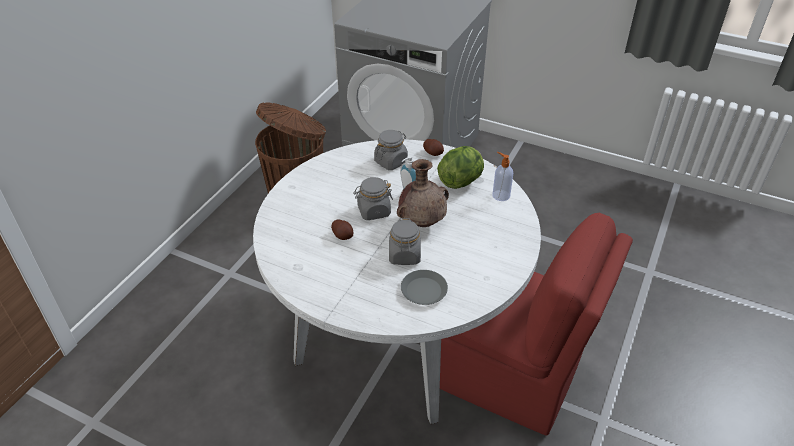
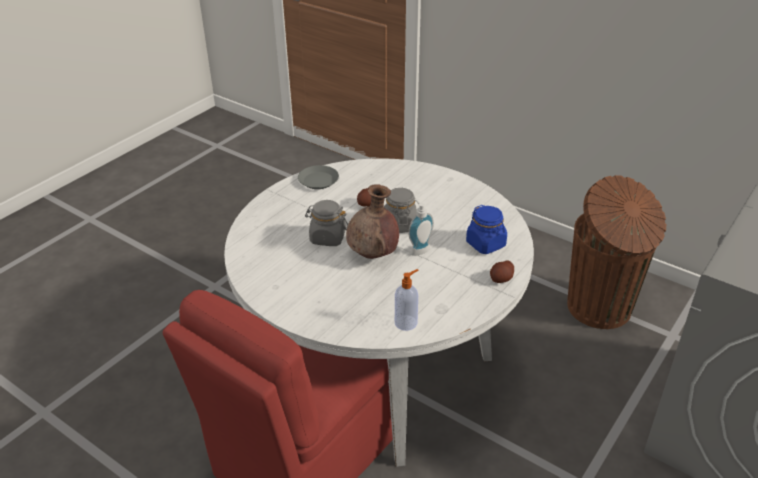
camera: 100 degrees right, 5 degrees down
grey jar [374,130,408,170] -> blue jar [466,205,507,254]
grey plate [401,270,448,305] -> grey plate moved to [298,165,339,189]
lettuce [437,146,484,189] -> none

